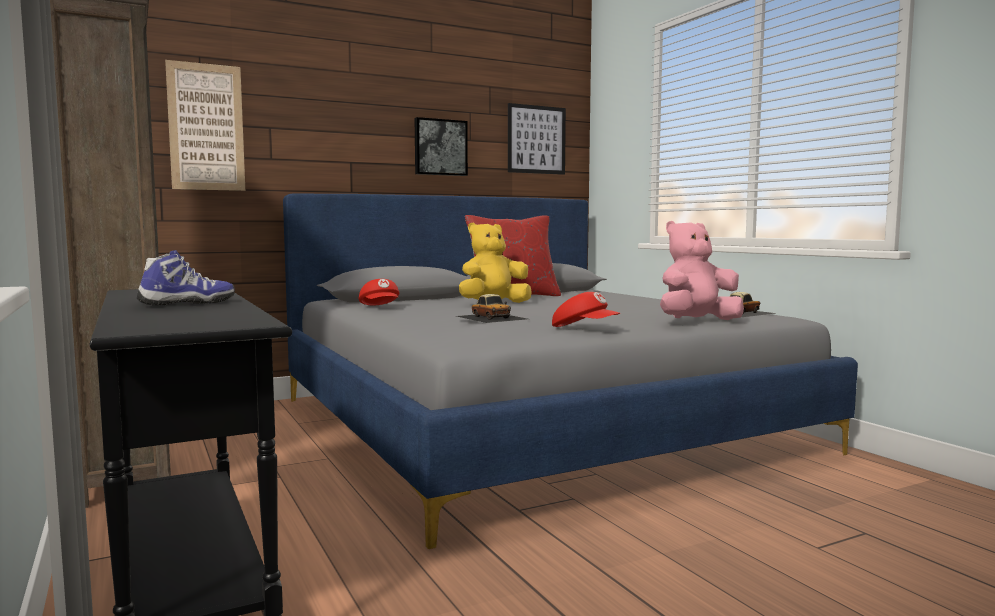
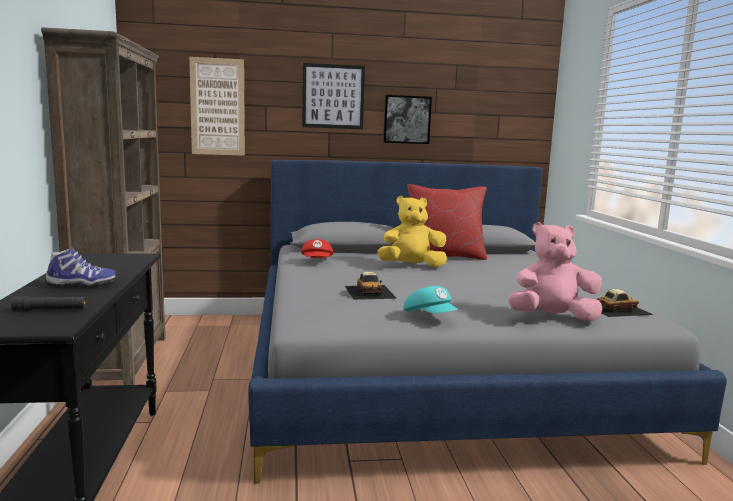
camera: 20 degrees right, 5 degrees up
picture [508,103,566,175] -> picture moved to [302,63,365,129]
red cap [552,292,620,327] -> turquoise cap [403,286,458,314]
none -> black flashlight [11,296,86,311]

